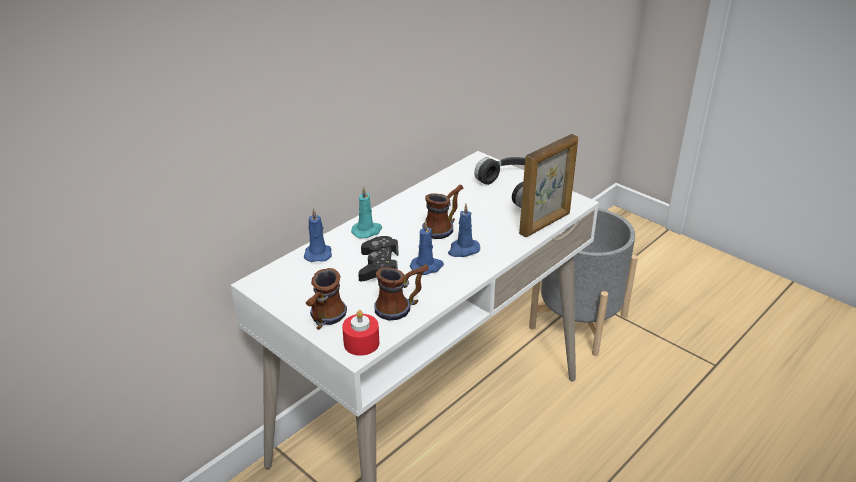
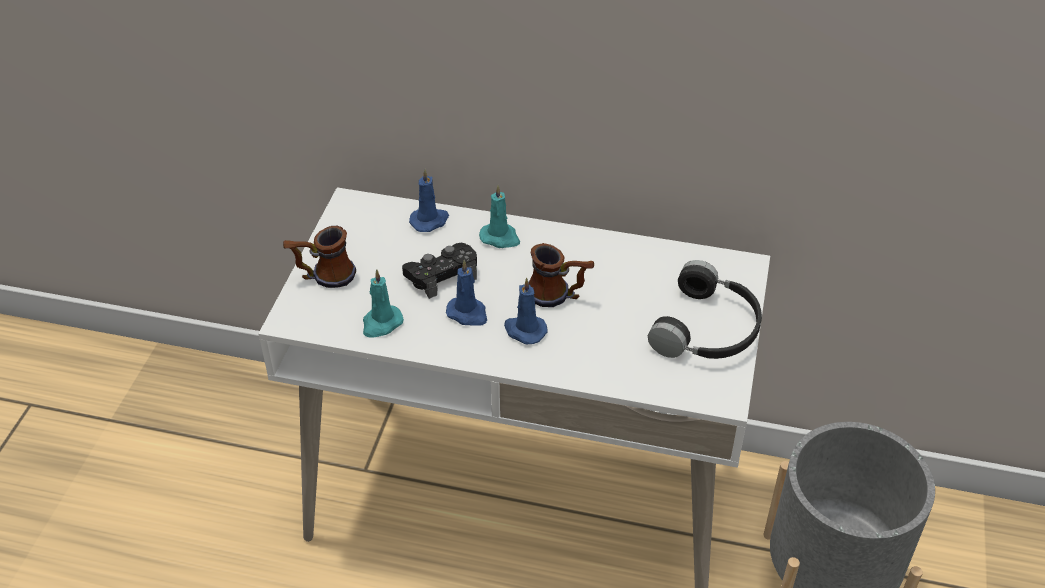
camera: 60 degrees right, 10 degrees up
red candle [342,310,379,356] -> none
mug [374,264,429,321] -> turquoise candle [363,269,404,338]
picture frame [519,134,578,237] -> none

